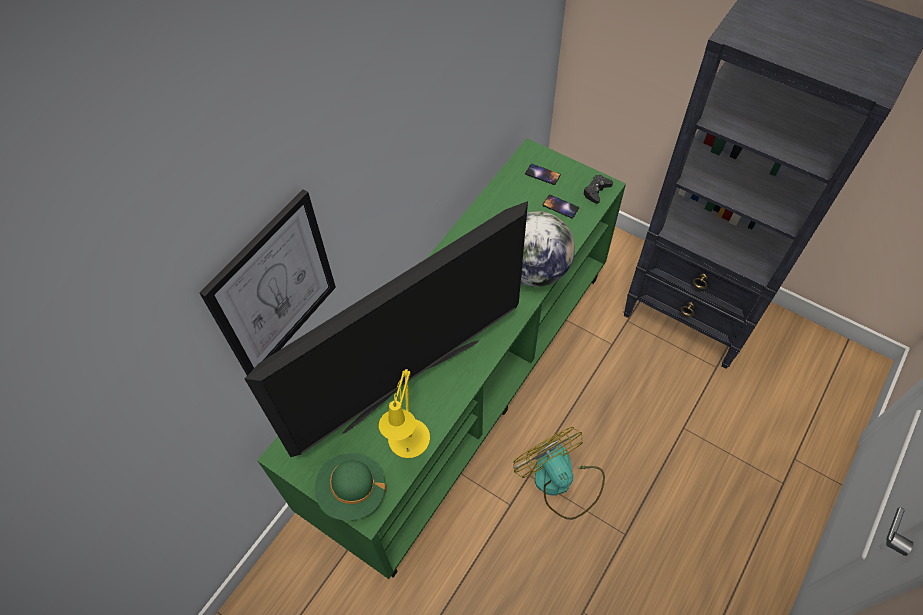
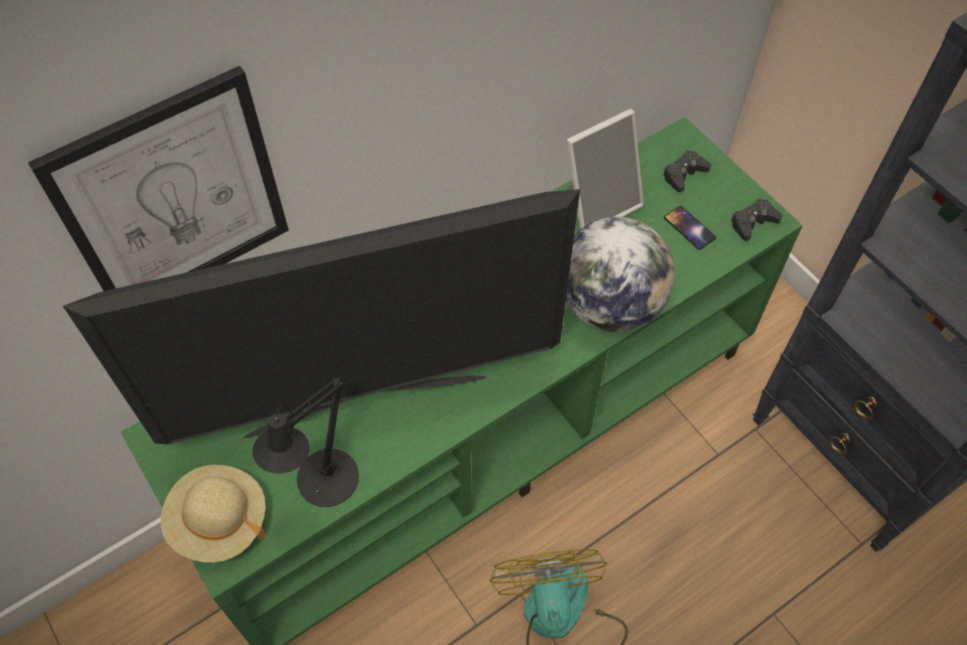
camera: 20 degrees right, 0 degrees up
green hat [315,453,387,520] -> beige hat [161,465,266,562]
yellow table lamp [379,369,430,458] -> black table lamp [253,377,359,507]
phone [525,164,561,185] -> black game controller [663,150,711,192]
none -> picture frame [566,109,644,230]

